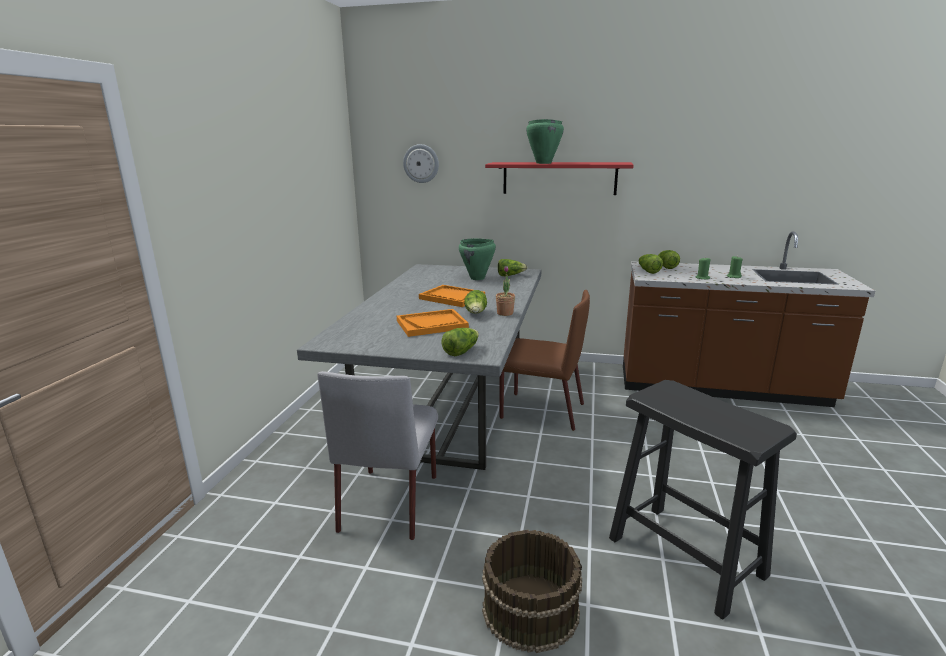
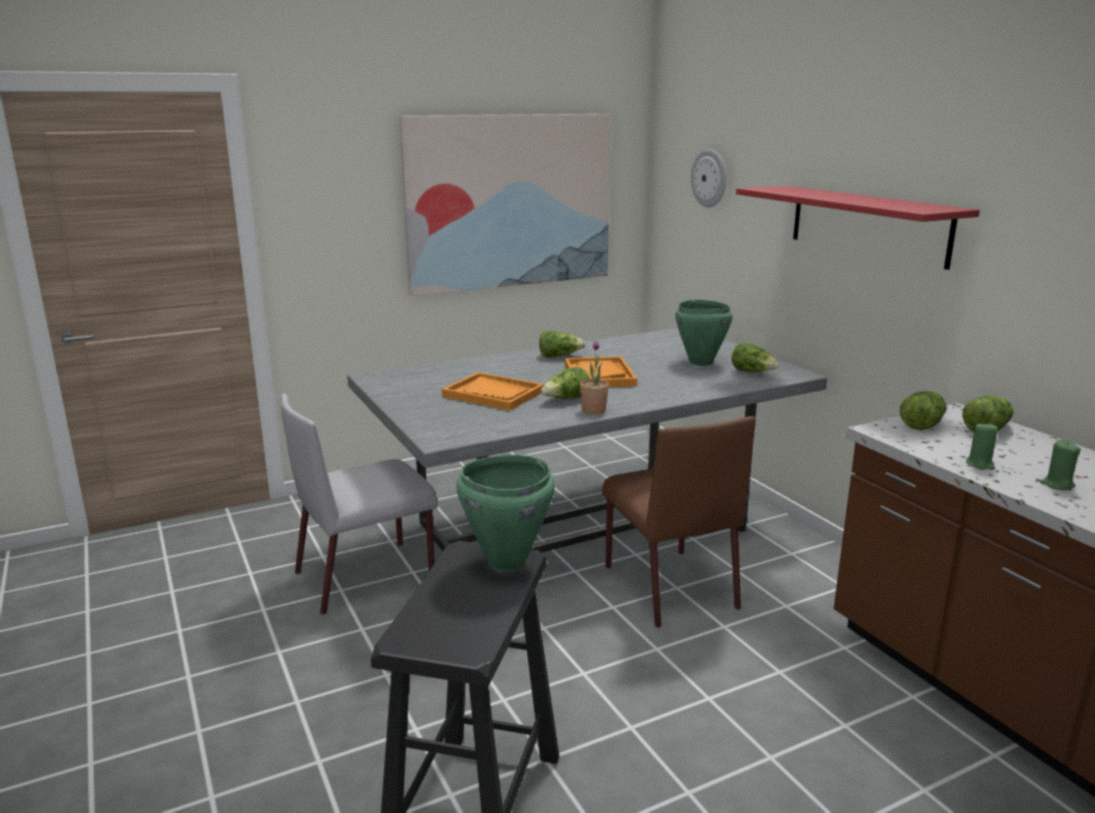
camera: 50 degrees right, 0 degrees up
lettuce [441,328,479,356] -> lettuce moved to [539,331,586,358]
brown bucket [482,530,582,653] -> none
green cooking pot [526,119,564,164] -> green cooking pot moved to [456,455,555,571]
none -> picture [399,114,611,296]

